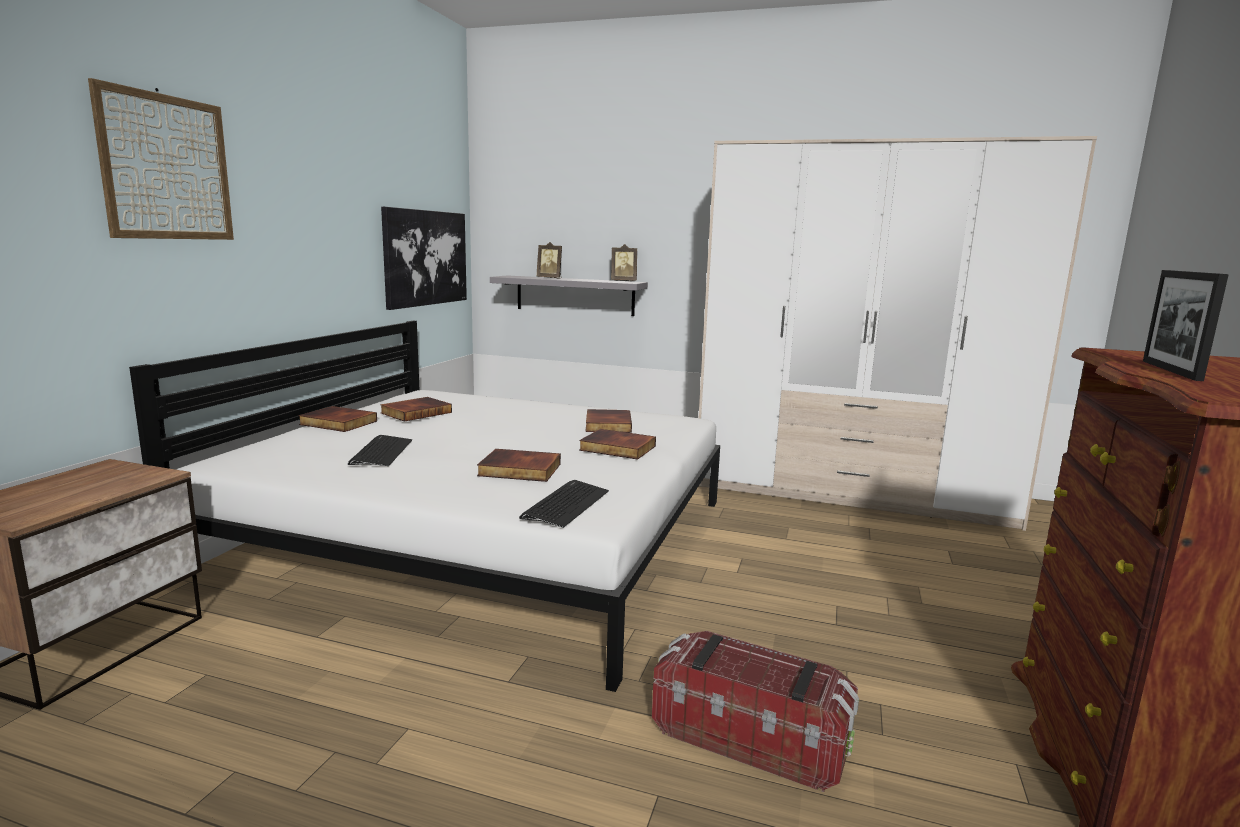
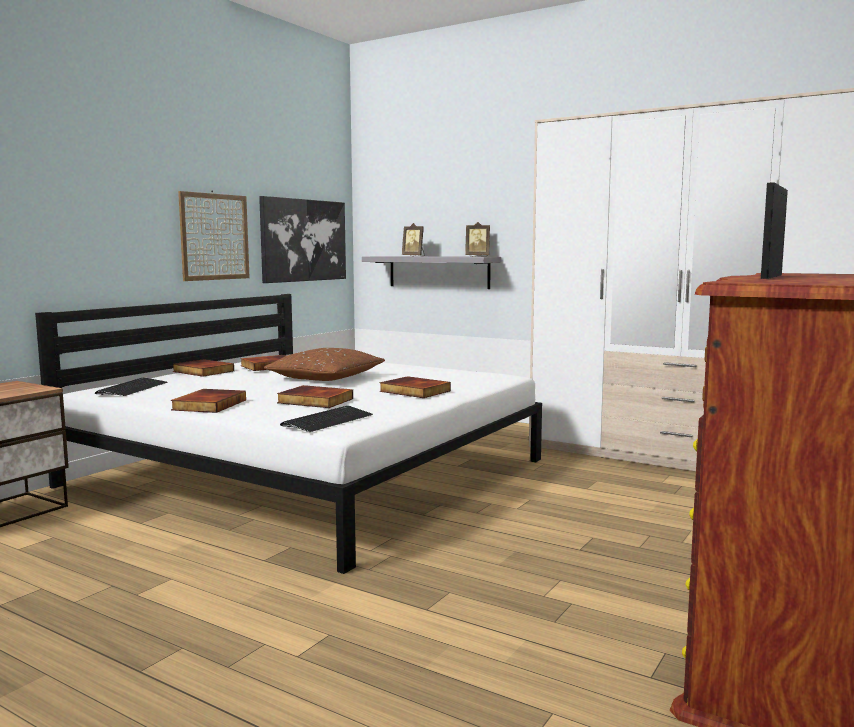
camera: 15 degrees right, 5 degrees down
picture [88,78,234,240] -> picture moved to [178,191,250,281]
keyboard [348,435,412,466] -> keyboard moved to [95,377,167,396]
book [585,409,632,433] -> book moved to [171,389,246,413]
storage box [652,631,859,792] -> none
none -> brown pillow [264,348,385,381]

